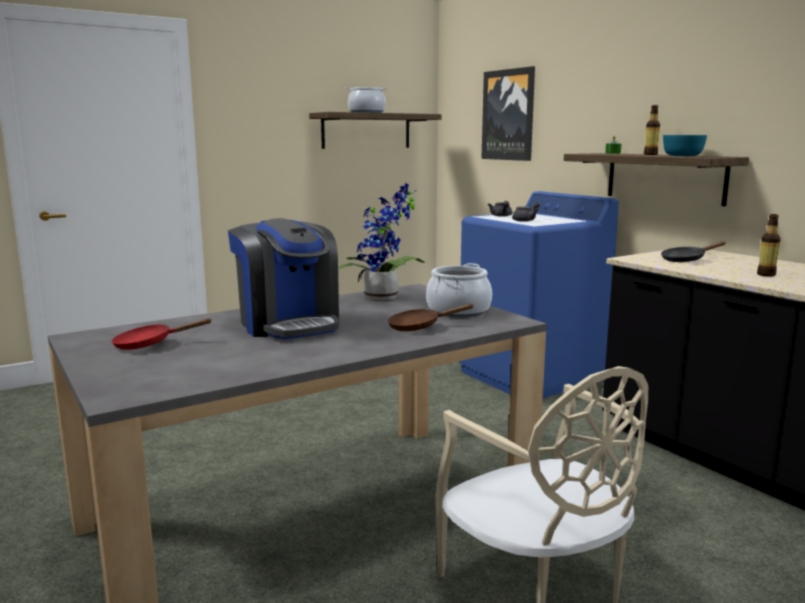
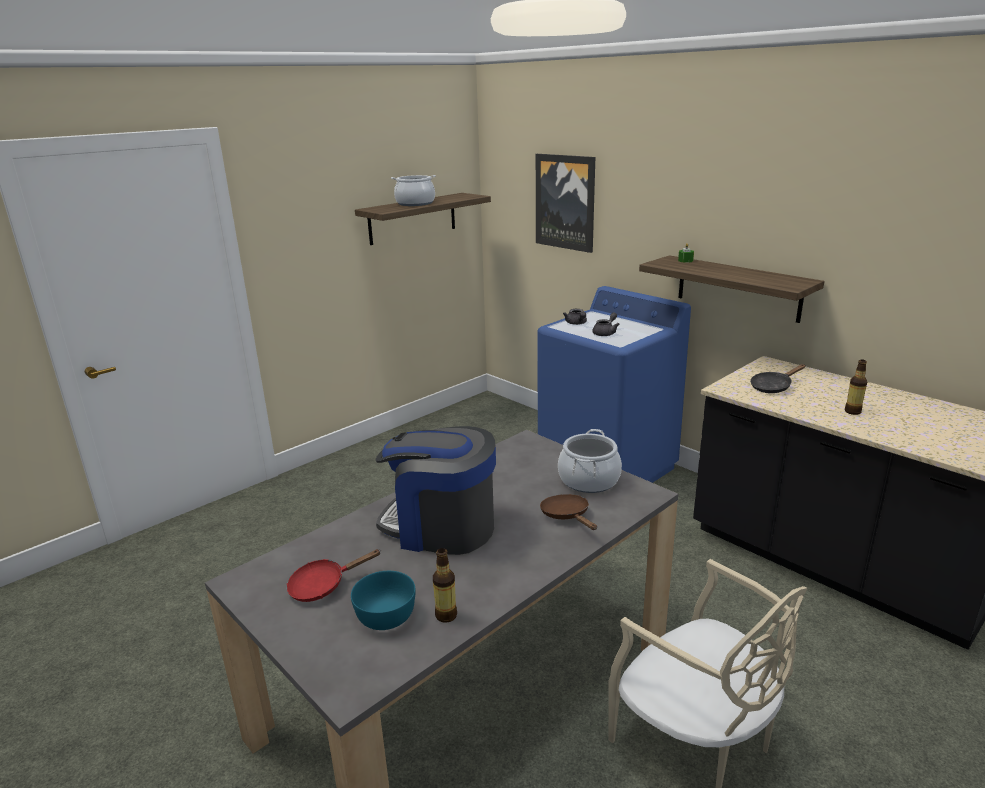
camera: 10 degrees left, 10 degrees up
coffee machine [228,218,339,340] -> coffee machine turned 150 degrees clockwise [375,426,496,555]
potted plant [338,183,425,300] -> none
brown frying pan [388,304,474,331] -> brown frying pan turned 90 degrees clockwise [540,494,597,530]
bottle [644,105,660,155] -> bottle moved to [433,548,457,623]
turquoise bowl [663,135,707,156] -> turquoise bowl moved to [351,571,416,630]

